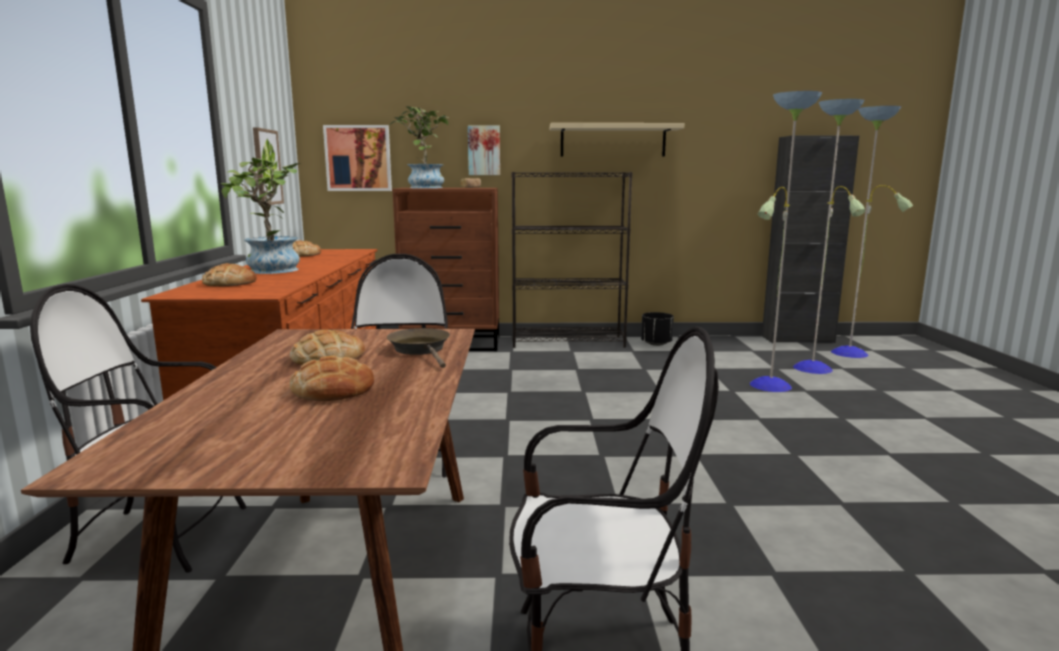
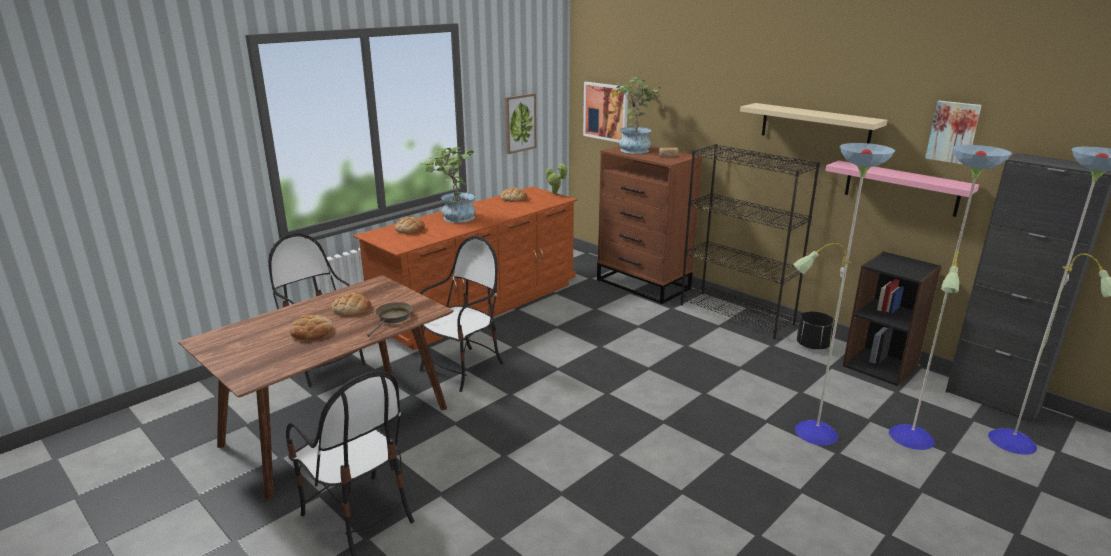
camera: 45 degrees right, 10 degrees up
picture [468,126,500,175] -> picture moved to [925,101,982,164]
none -> potted plant [546,163,568,195]
none -> pink shelf [825,160,979,217]
none -> black bookcase [843,251,941,386]

